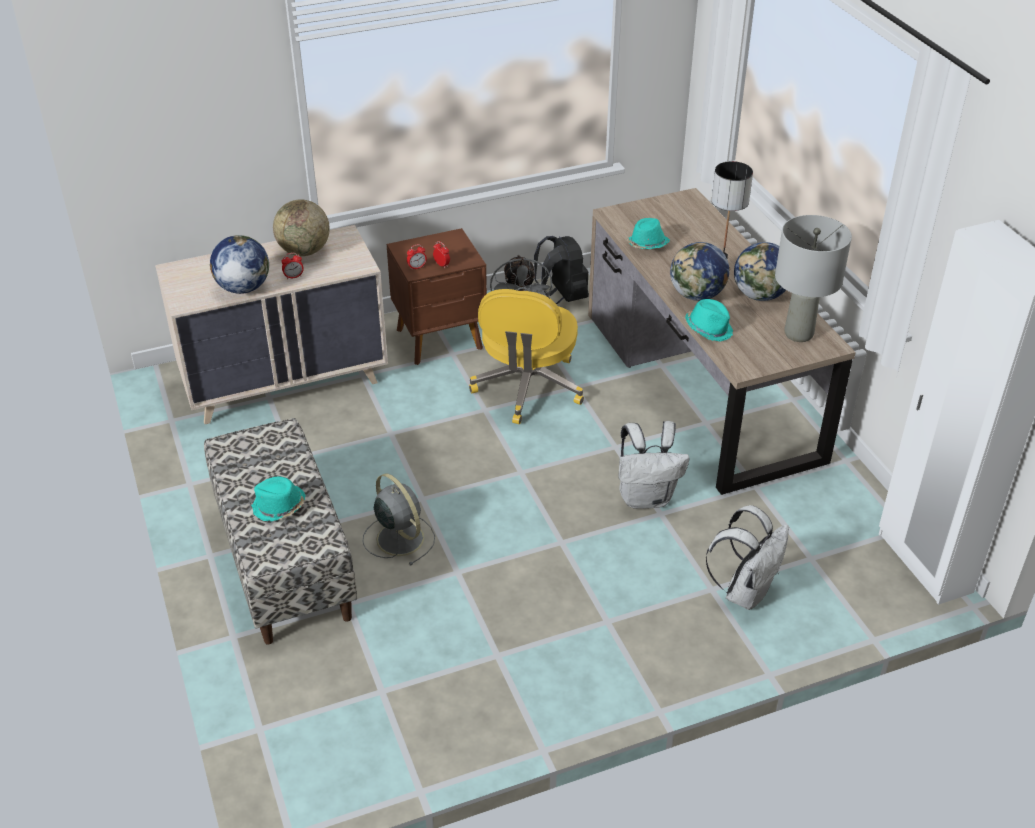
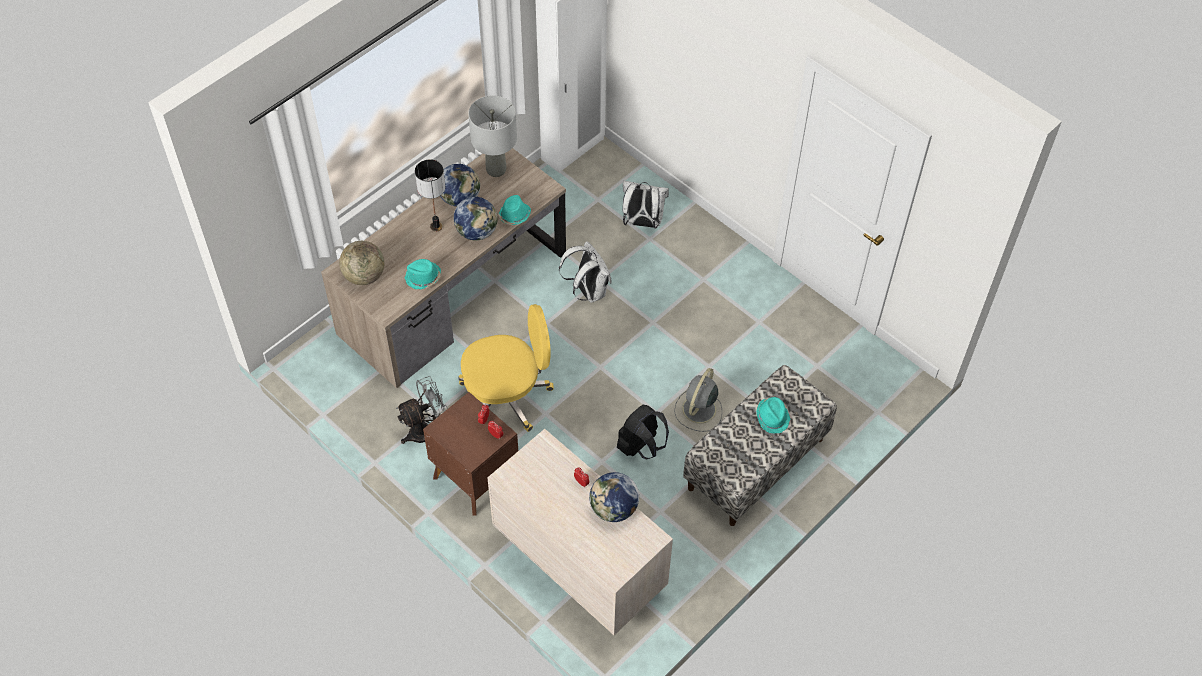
camera: 115 degrees left, 15 degrees up
globe [273,199,330,256] -> globe moved to [339,241,384,285]
black backpack [534,236,589,304] -> black backpack moved to [617,405,669,459]

